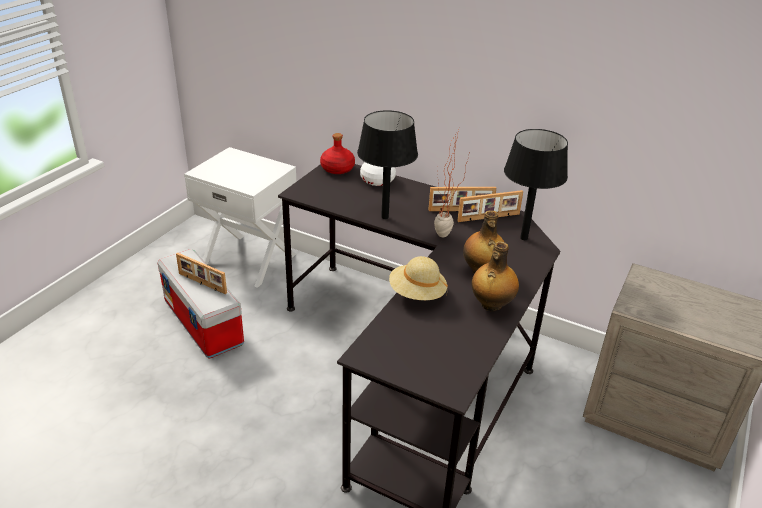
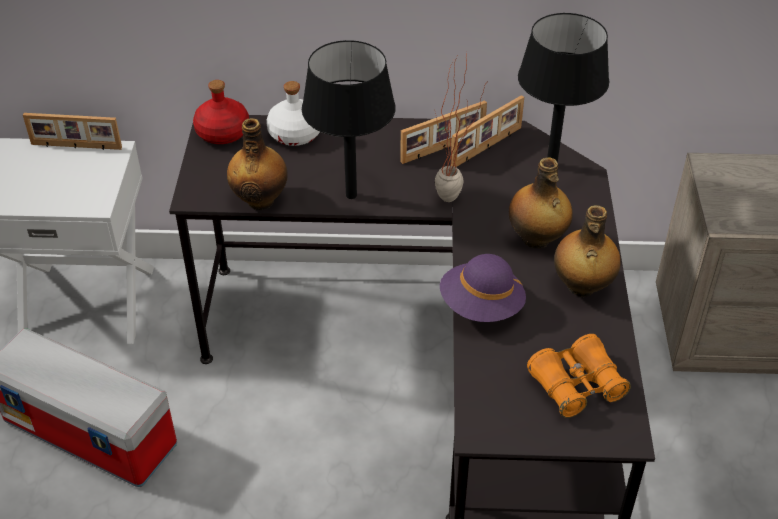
camera: 25 degrees left, 10 degrees up
picture frame [176,253,227,294] -> picture frame moved to [23,113,122,150]
beige hat [389,256,448,300] -> purple hat [440,254,526,322]
none -> bottle [227,118,288,210]
none -> orange binoculars [527,334,631,418]

